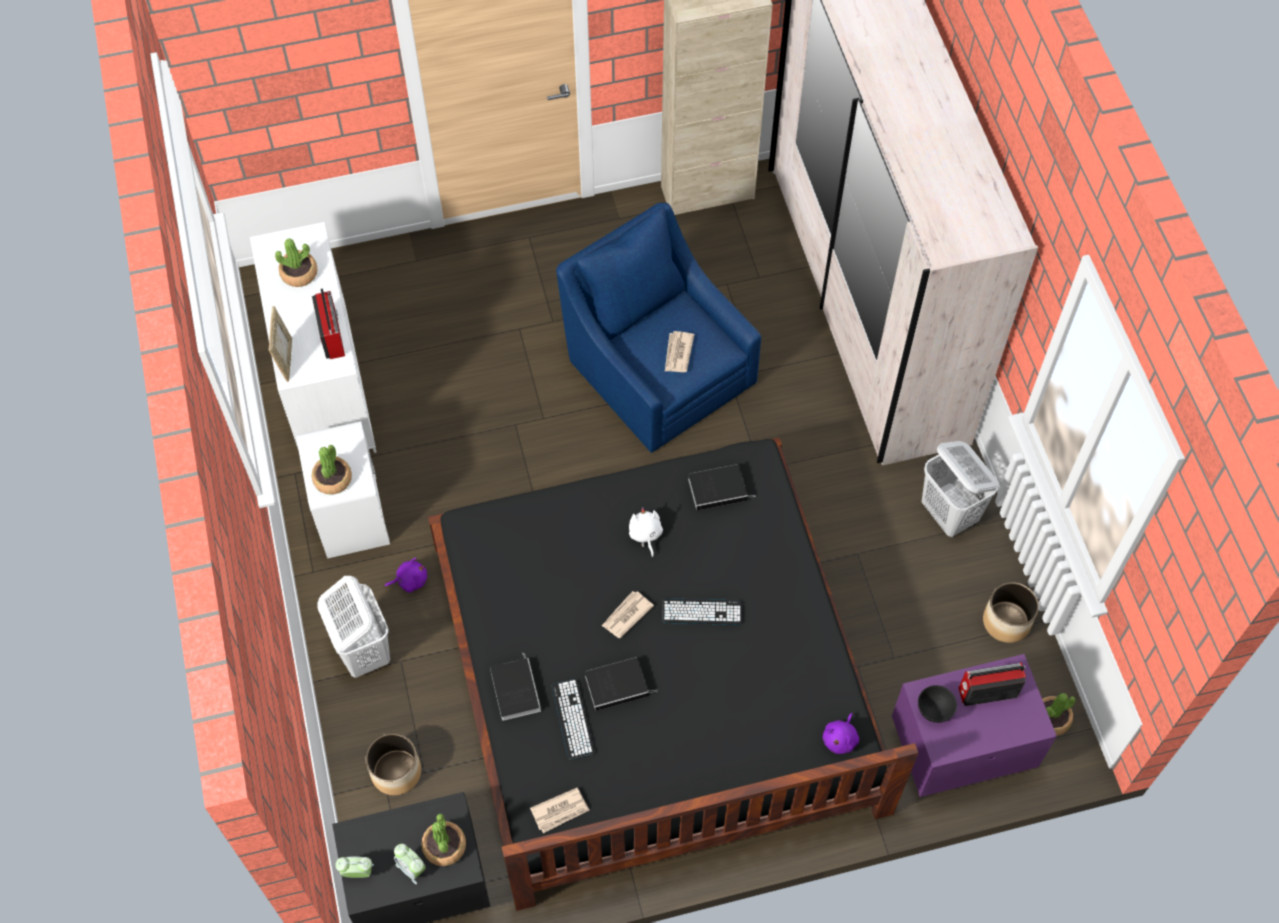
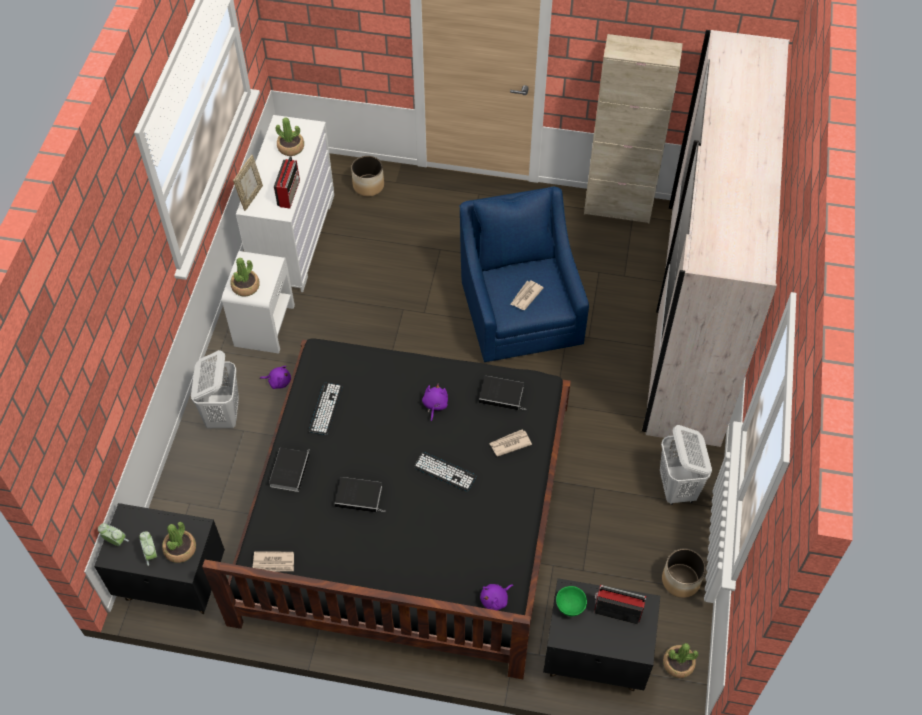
camera: 25 degrees right, 5 degrees down
planter [366,733,421,795] -> planter moved to [351,156,384,197]
keyboard [552,679,595,760] -> keyboard moved to [309,383,342,435]
newspaper [602,591,654,638] -> newspaper moved to [489,430,532,457]
white plush toy [629,507,663,557] -> purple plush toy [422,383,448,421]
purple nightstand [892,654,1057,797] -> black nightstand [543,578,660,691]
black bowl [918,685,957,723] -> green bowl [556,586,587,616]

